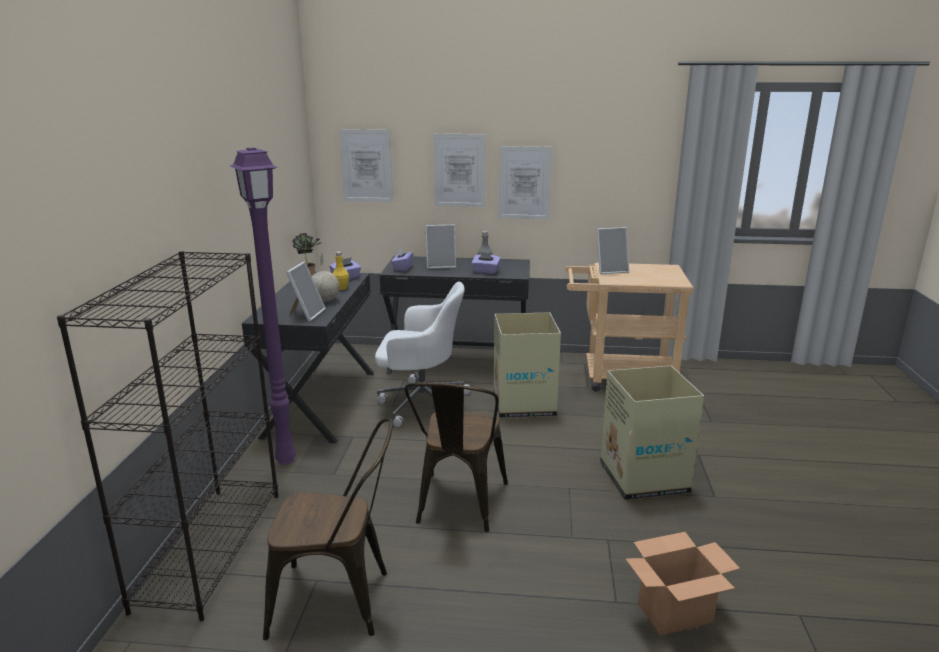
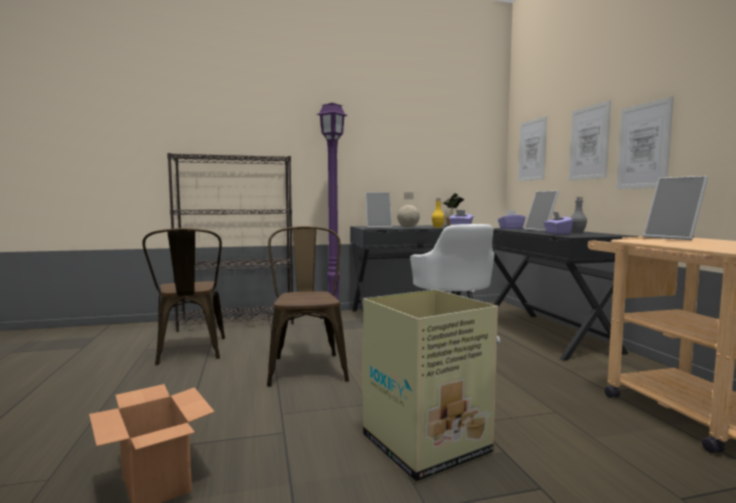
camera: 70 degrees right, 15 degrees down
brown chair [404,383,508,532] -> brown chair turned 90 degrees clockwise [267,226,349,387]
cardboard box [494,312,561,418] -> none

